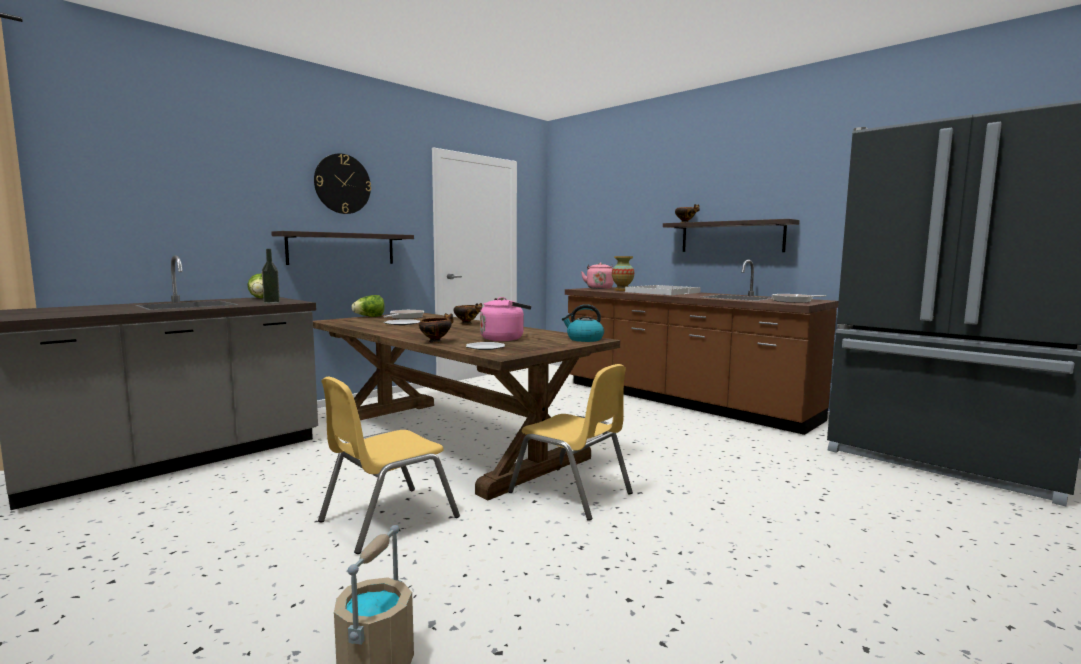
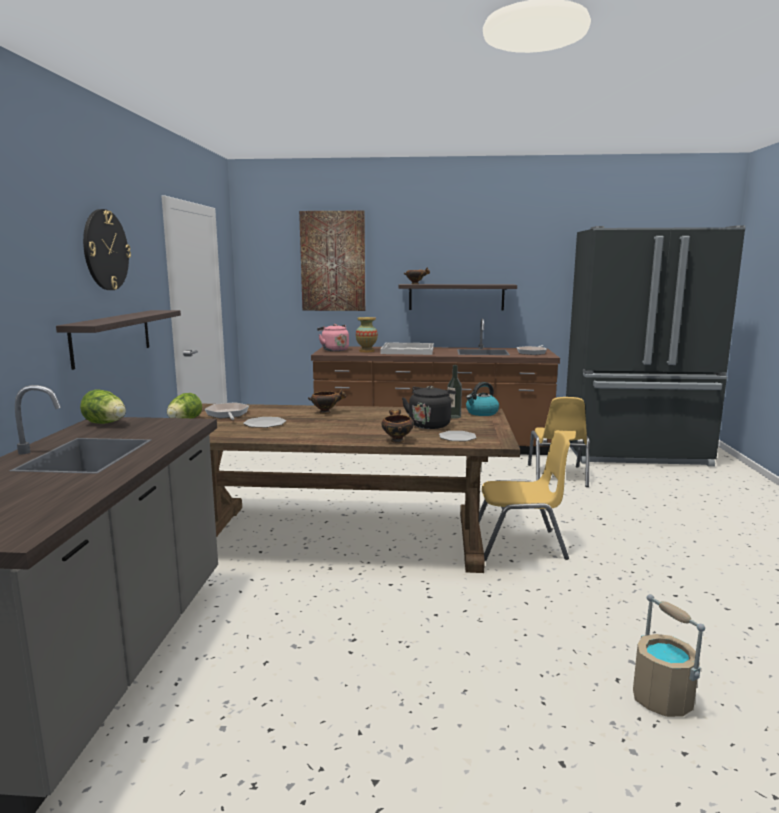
camera: 40 degrees left, 5 degrees up
bottle [262,249,280,304] -> bottle moved to [447,365,462,419]
yellow chair [318,376,460,554] -> yellow chair moved to [528,397,590,487]
pink kettle [480,297,531,341] -> black kettle [402,386,456,429]
none -> picture [299,211,365,311]

